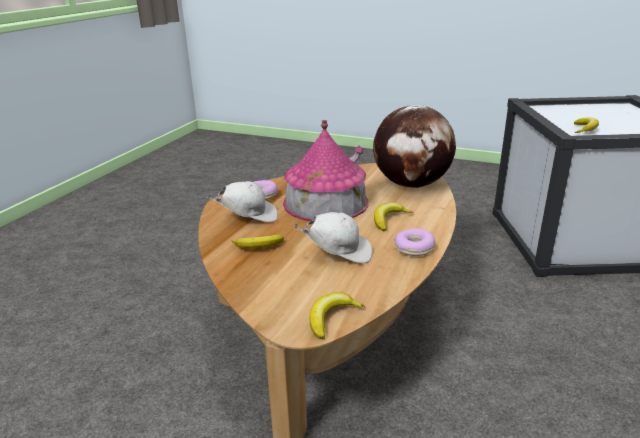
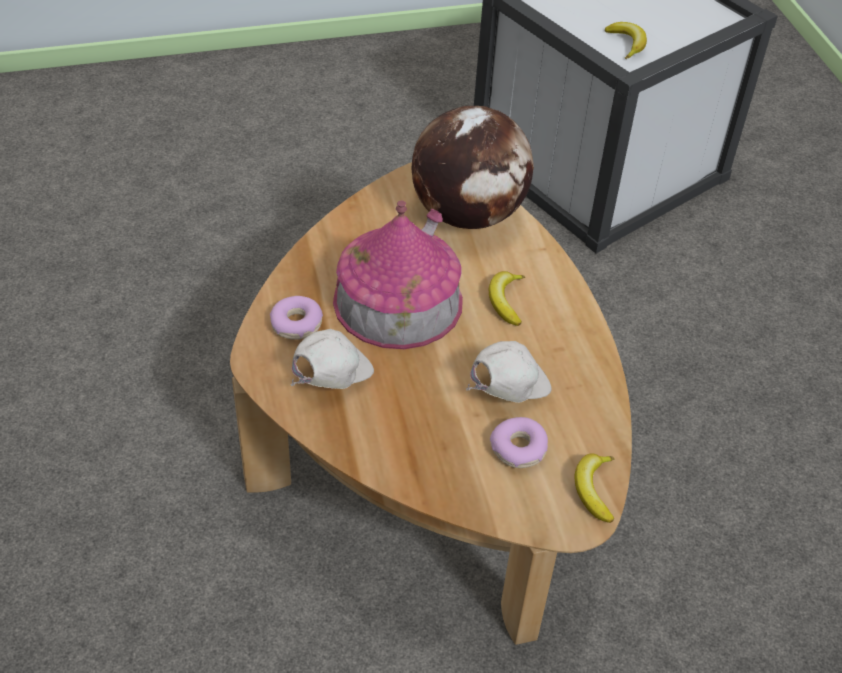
camera: 40 degrees left, 20 degrees up
banana [231,235,284,248] -> none
donut [394,229,435,256] -> donut moved to [490,417,548,468]

